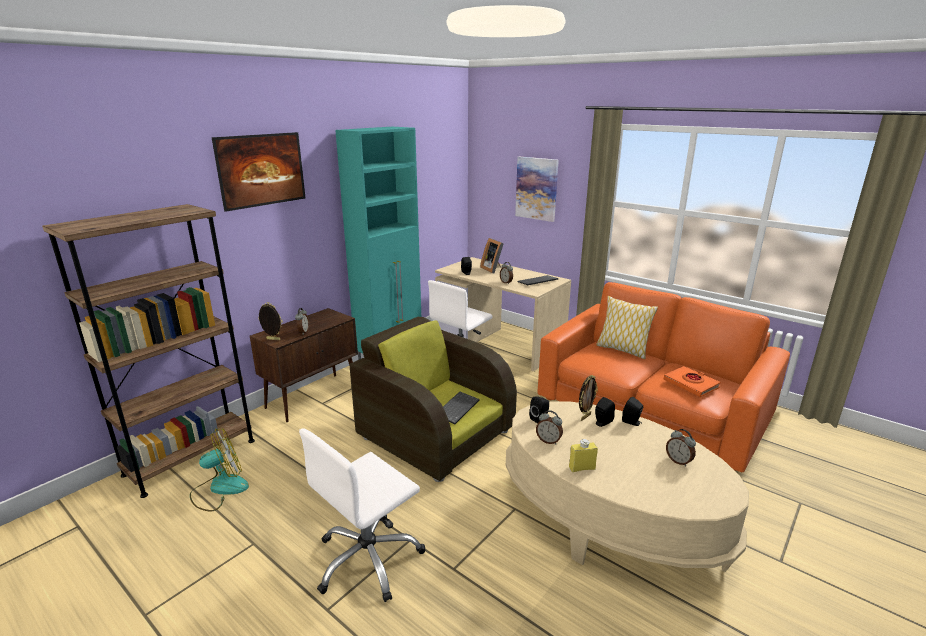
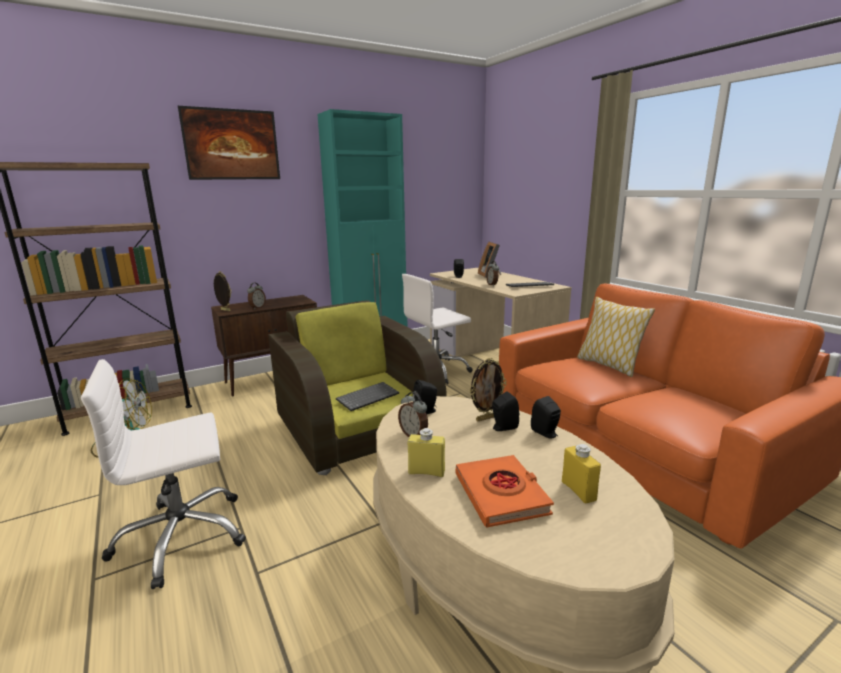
camera: 20 degrees right, 5 degrees down
picture [515,157,559,222] -> none
orange book [664,366,721,397] -> orange book moved to [456,455,554,527]
alarm clock [666,429,696,467] -> yellow bottle [562,444,601,503]

